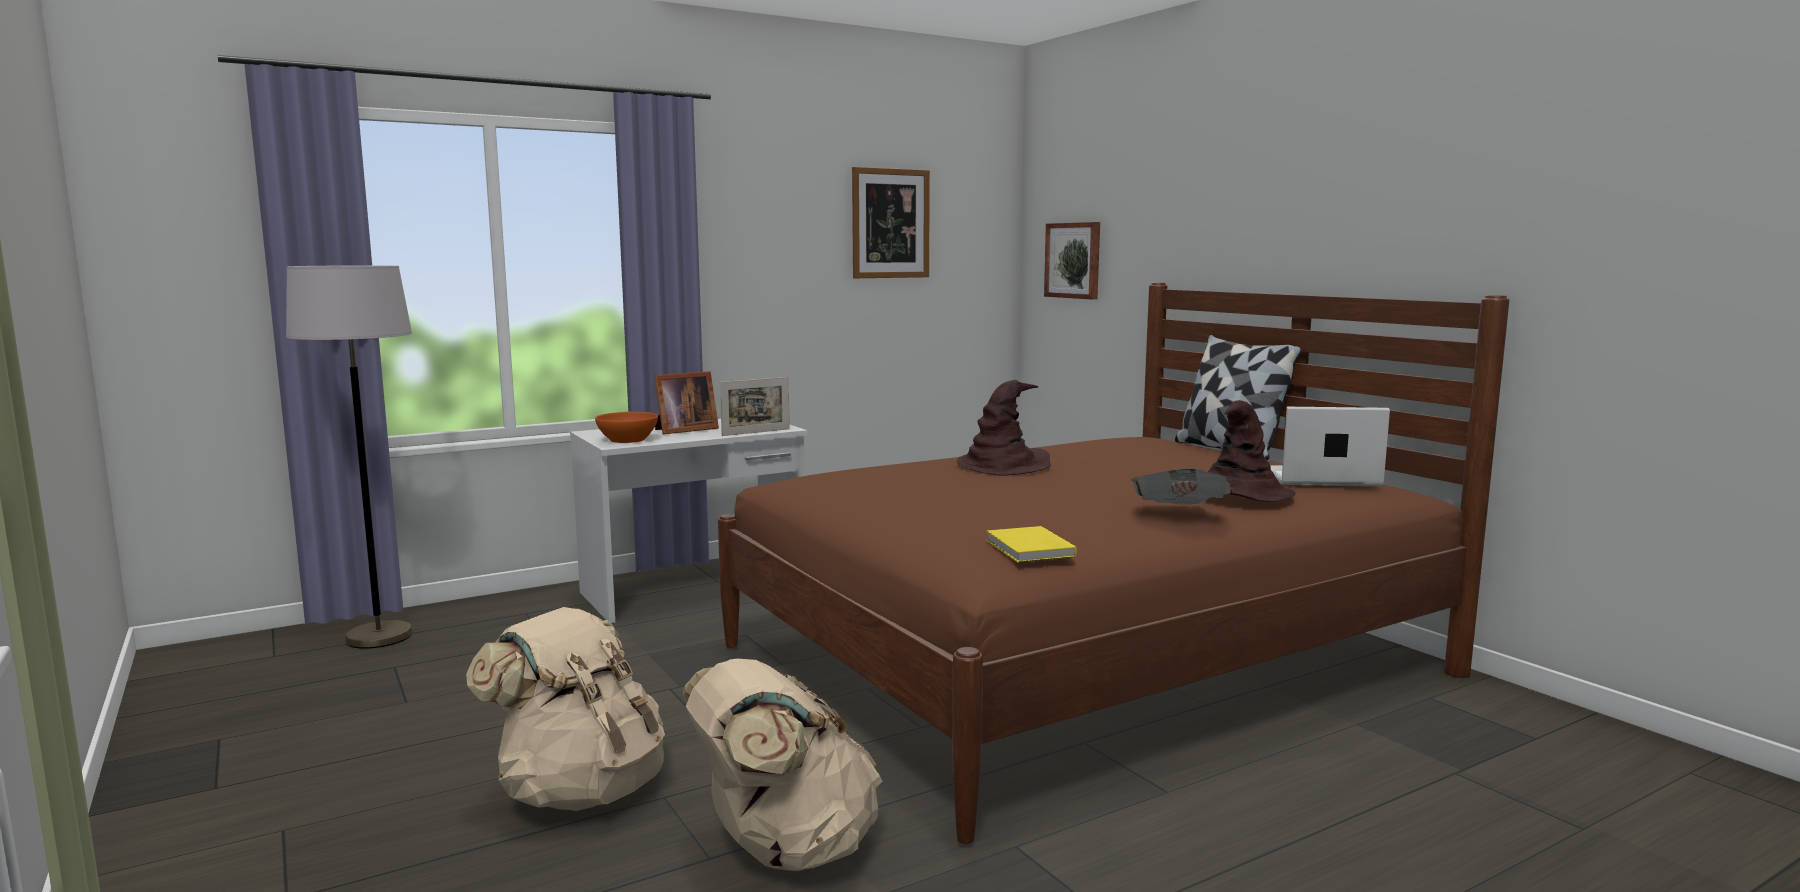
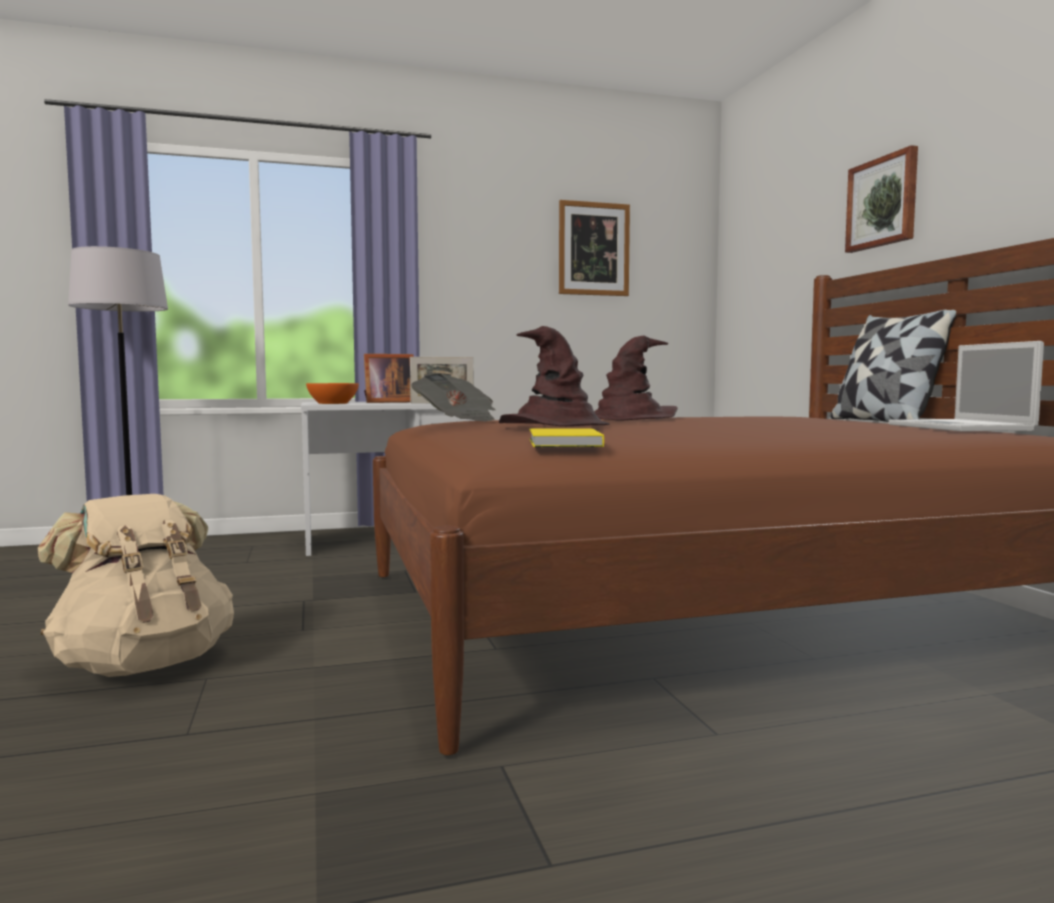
camera: 15 degrees right, 5 degrees down
beige backpack [683,659,882,871] -> none
picture [1044,222,1100,299] -> picture moved to [845,145,918,253]
newspaper [1131,469,1233,505] -> newspaper moved to [411,373,496,421]
brown hat [1208,400,1296,502] -> brown hat moved to [499,326,610,426]
laptop [1270,407,1390,487] -> laptop turned 120 degrees counterclockwise [889,341,1044,432]

